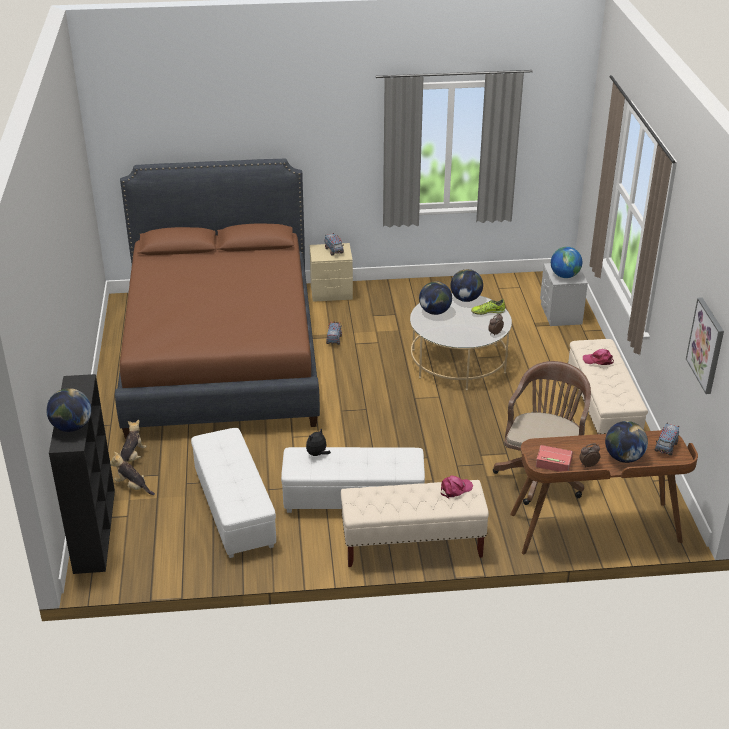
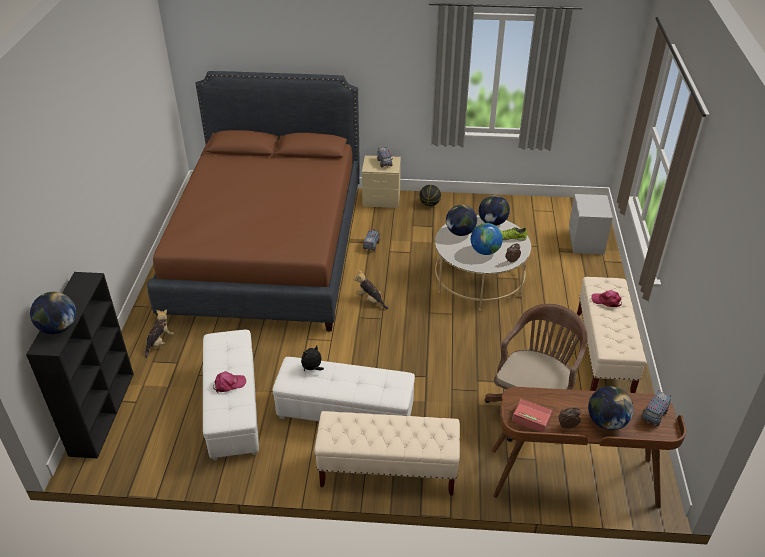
camera: 10 degrees right, 5 degrees up
plush toy [110,452,155,495] -> plush toy moved to [353,270,388,309]
pink cap [441,475,473,499] -> pink cap moved to [213,371,246,393]
globe [551,247,582,278] -> globe moved to [471,223,503,255]
picture [686,297,724,394] -> none
none -> basketball [419,185,441,206]

